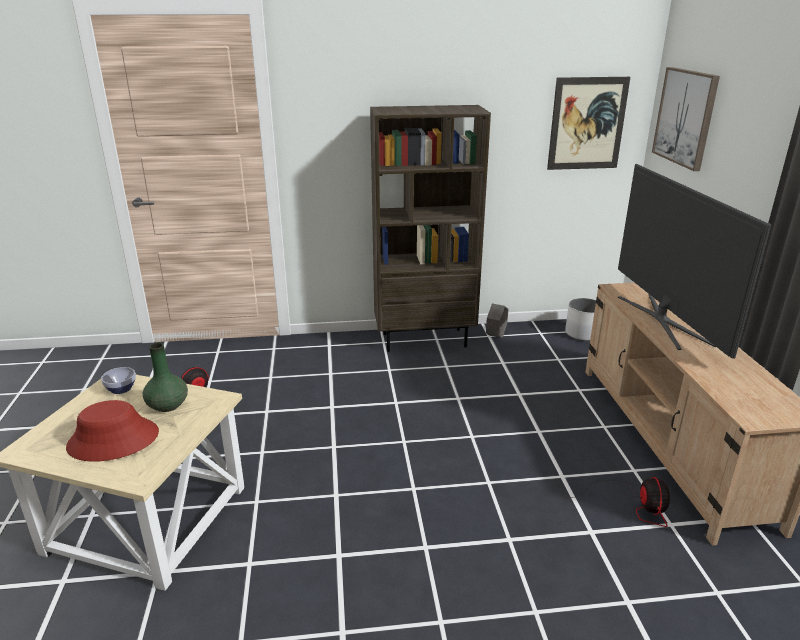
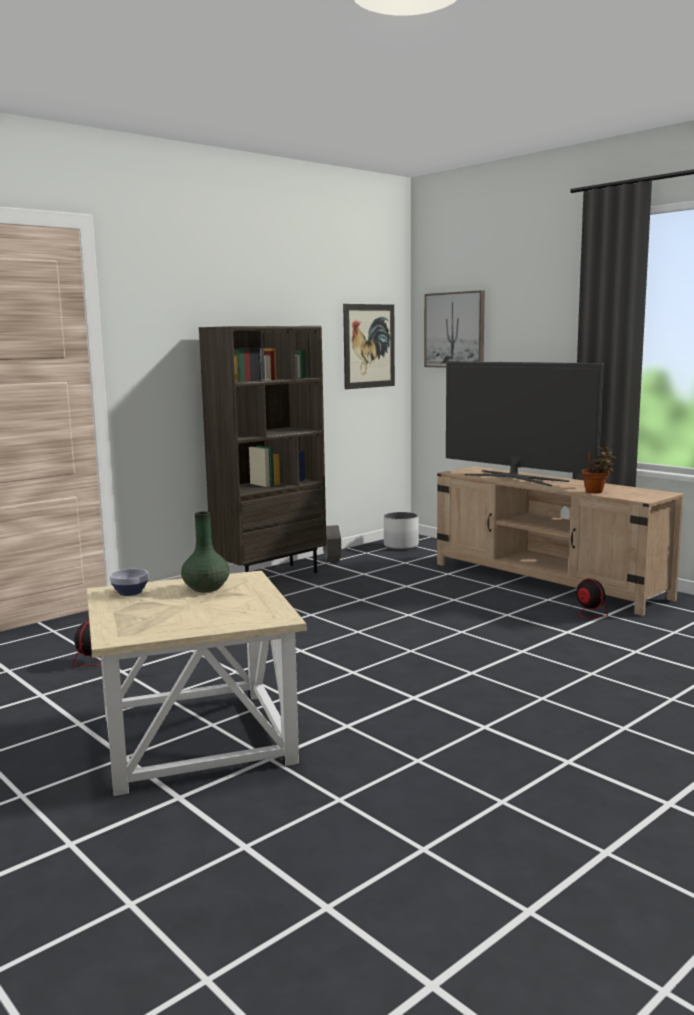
camera: 35 degrees left, 15 degrees down
red hat [66,400,159,462] -> none
none -> potted plant [582,447,617,493]

